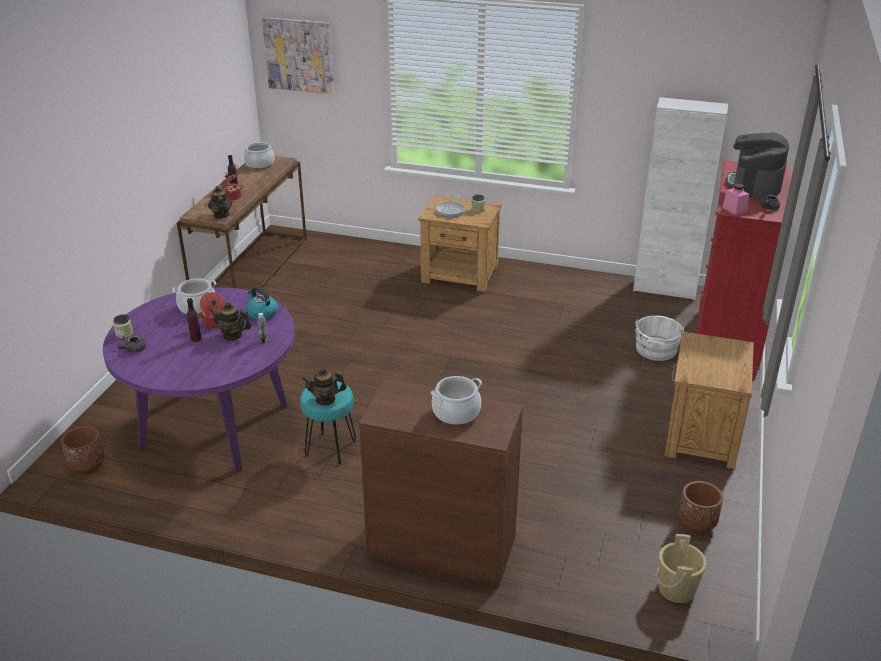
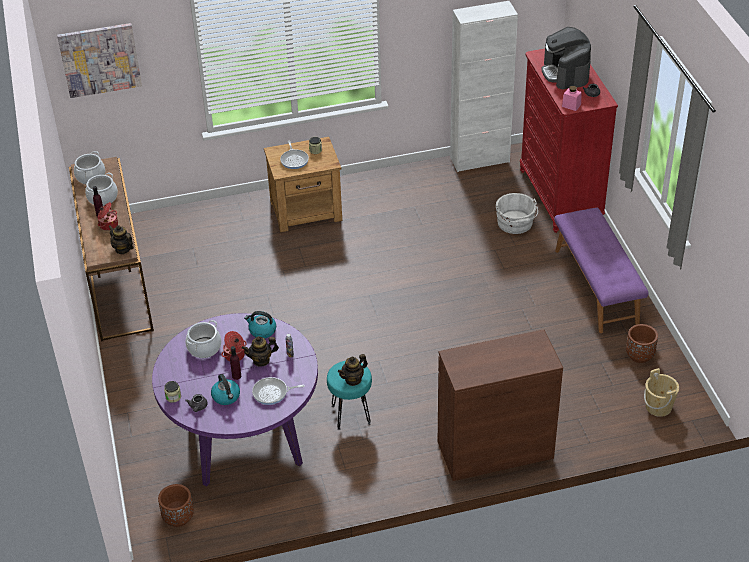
camera: 30 degrees left, 10 degrees up
cooking pot [431,376,482,425] -> cooking pot moved to [85,173,118,206]
brown nightstand [664,331,754,469] -> purple bench [554,208,649,333]
none -> kettle [211,374,240,405]
none -> frying pan [252,377,305,405]

